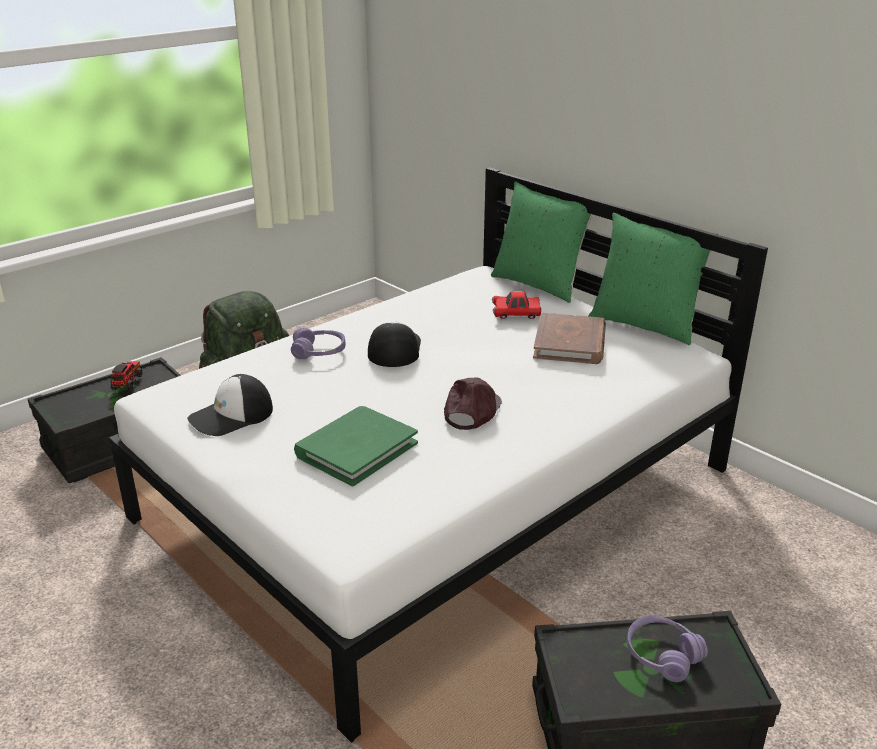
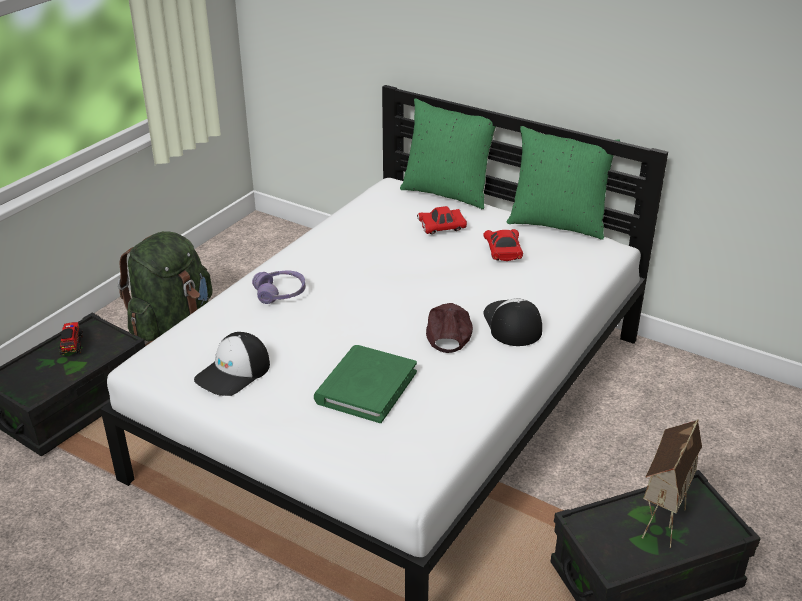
camera: 15 degrees left, 5 degrees up
cap [368,321,421,367] -> cap moved to [483,298,542,346]
brown book [533,313,606,364] -> red toy car [483,229,523,261]
purple headphones [627,616,708,682] -> toy house [642,419,702,548]

